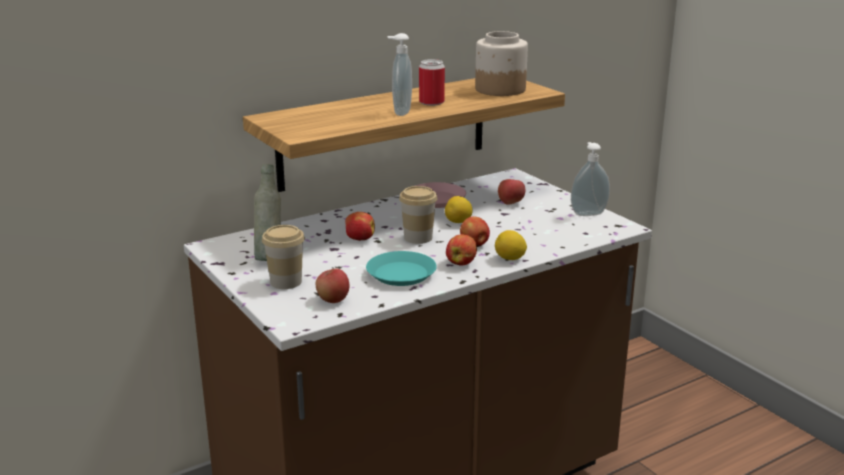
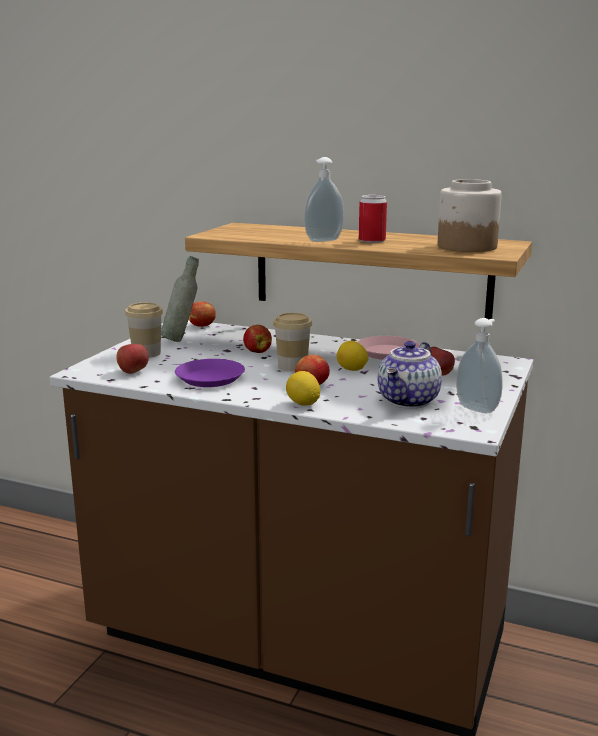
camera: 55 degrees right, 5 degrees down
turquoise plate [366,251,437,286] -> purple plate [175,359,245,387]
apple [446,234,477,266] -> apple moved to [189,301,216,327]
none -> teapot [378,341,442,409]

